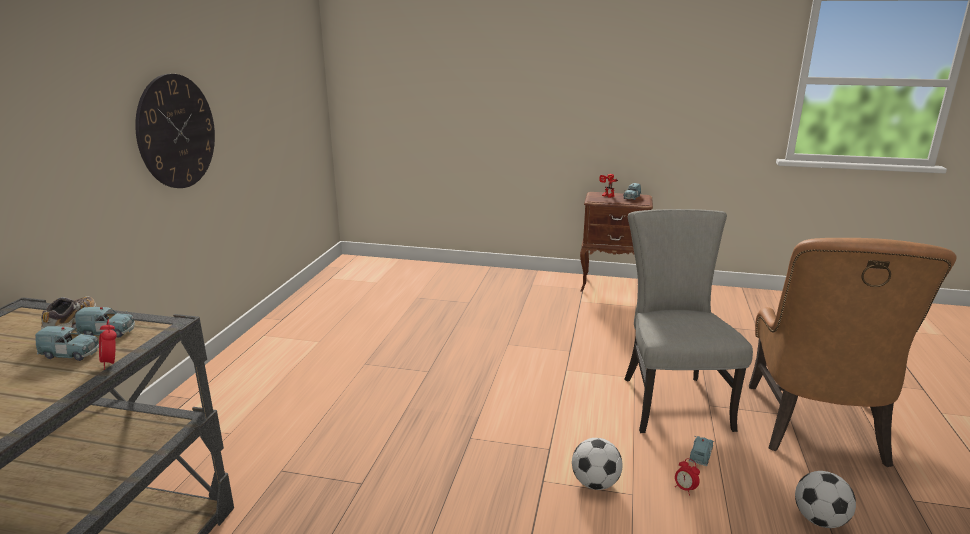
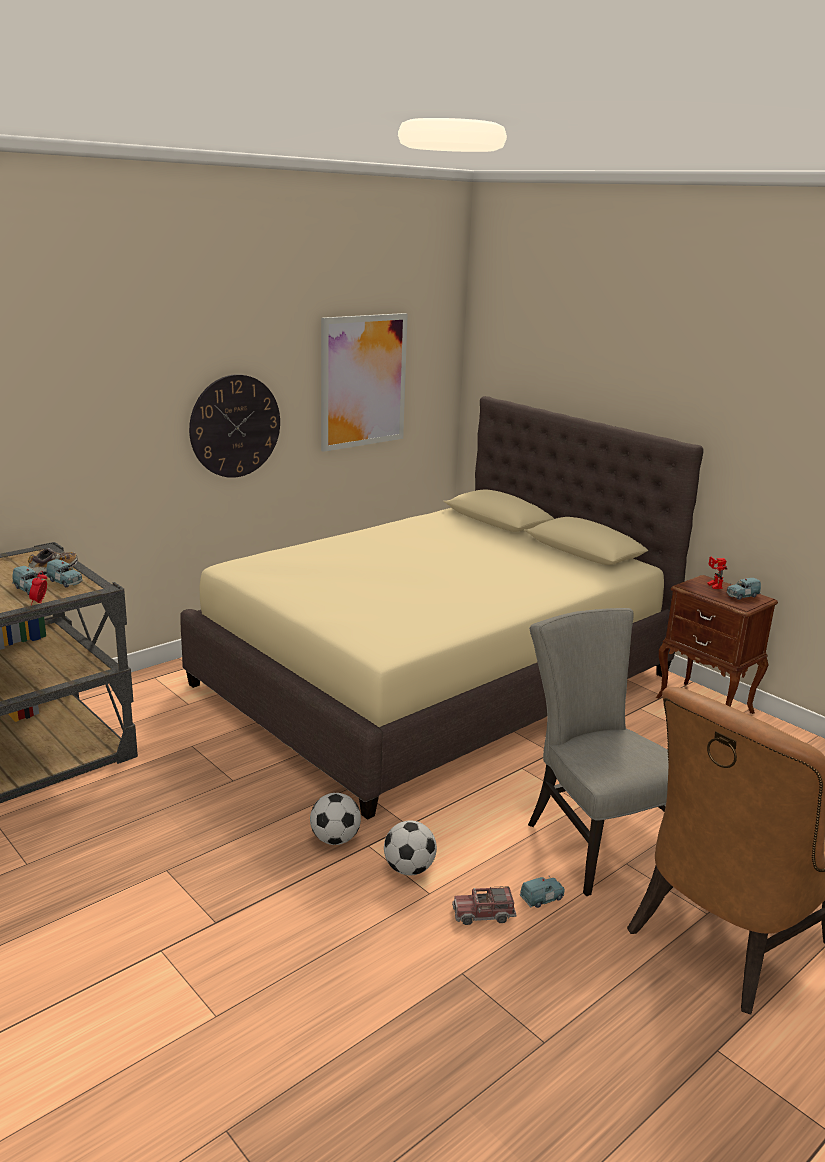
camera: 35 degrees right, 0 degrees up
grey chair [624,209,753,433] -> grey chair turned 60 degrees counterclockwise [528,608,668,896]
alarm clock [675,458,700,496] -> toy truck [452,886,517,925]
football [795,471,856,528] -> football moved to [310,793,361,845]
none -> beige bed [181,396,703,820]
none -> picture [321,313,408,452]

